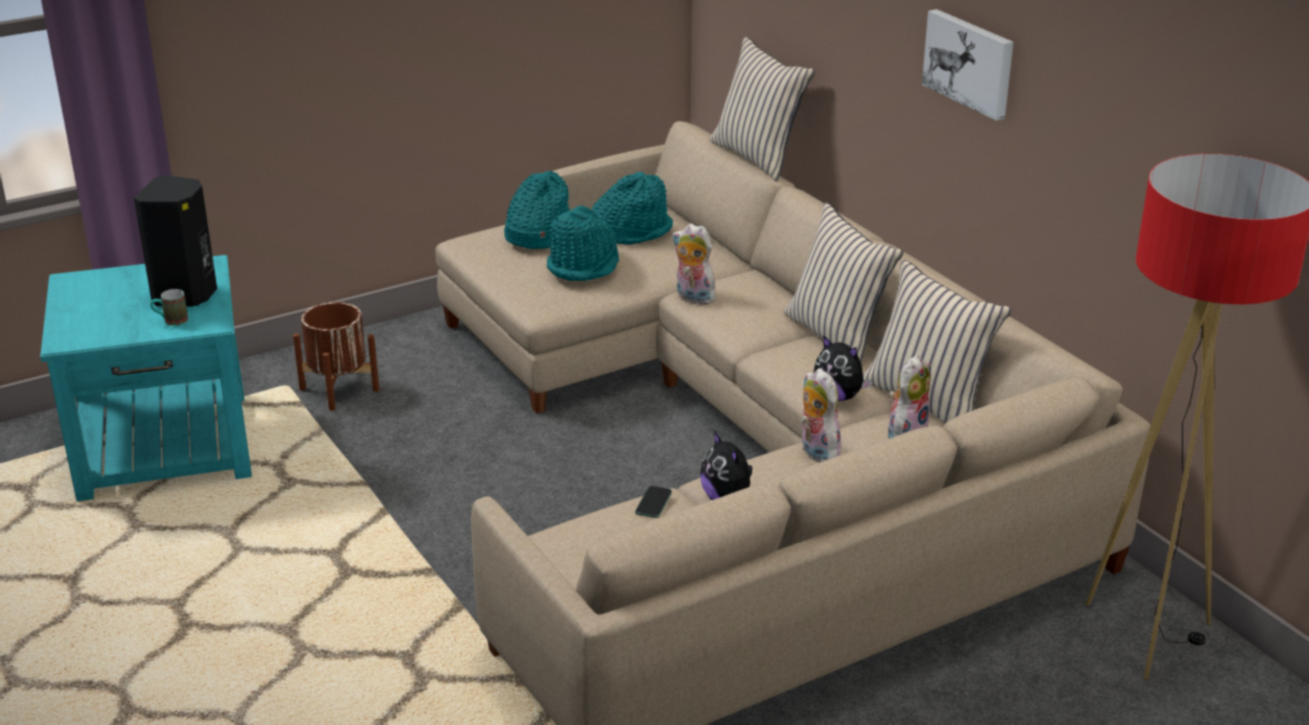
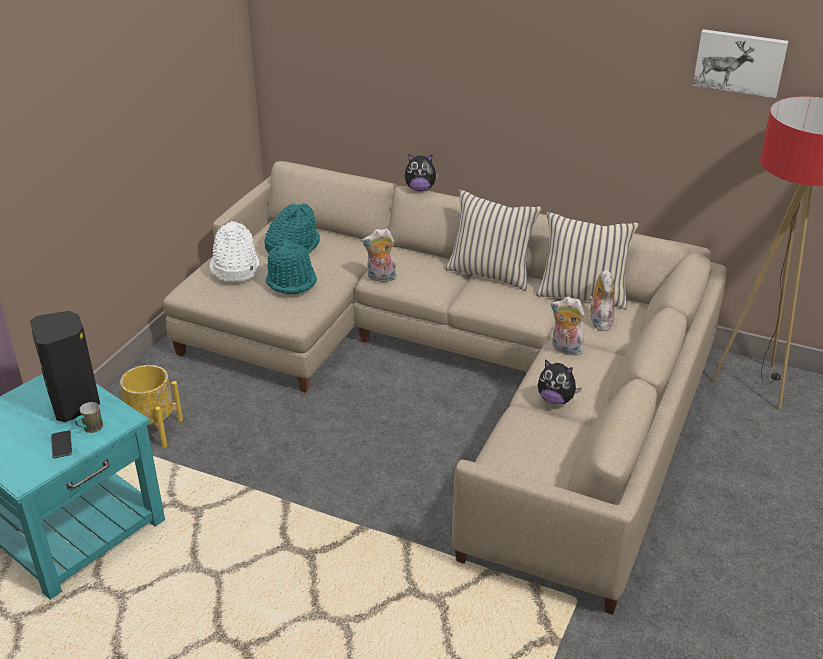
camera: 35 degrees left, 5 degrees up
brown planter [293,302,379,411] -> yellow planter [120,365,183,448]
turquoise hat [504,171,570,249] -> white hat [210,221,260,282]
phone [635,486,672,518] -> phone moved to [51,430,72,458]
beige pillow [710,37,815,181] -> none
plush toy [814,335,873,401] -> plush toy moved to [405,154,439,192]
picture [922,9,1013,121] -> picture moved to [693,29,788,98]

